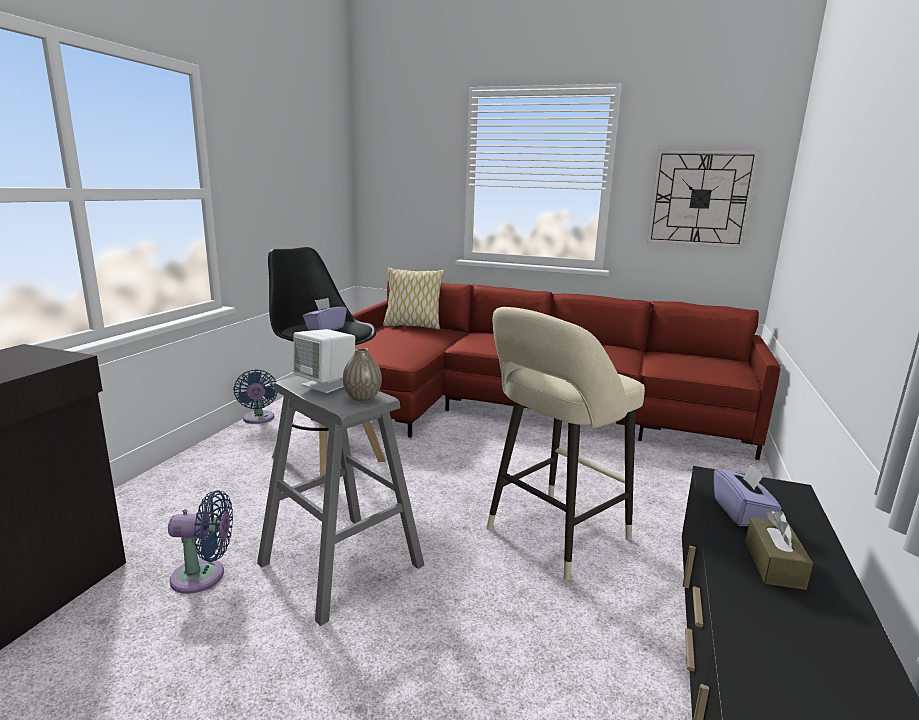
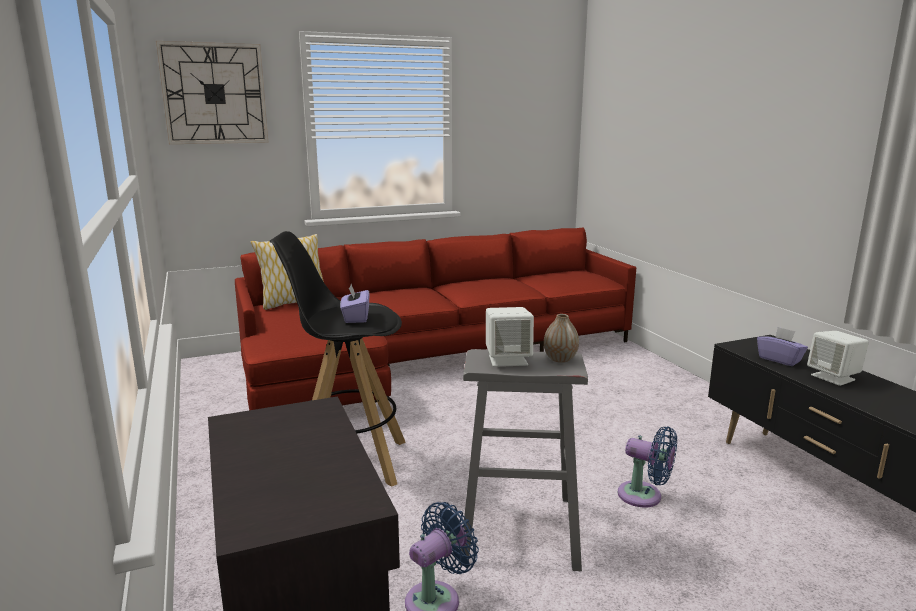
camera: 40 degrees left, 0 degrees up
blue fan [233,369,278,424] -> blue fan moved to [618,427,677,508]
beige stool [486,307,645,581] -> none
wall clock [647,150,759,248] -> wall clock moved to [156,41,269,144]
brown tissue box [745,511,813,590] -> white speaker [807,331,869,386]

